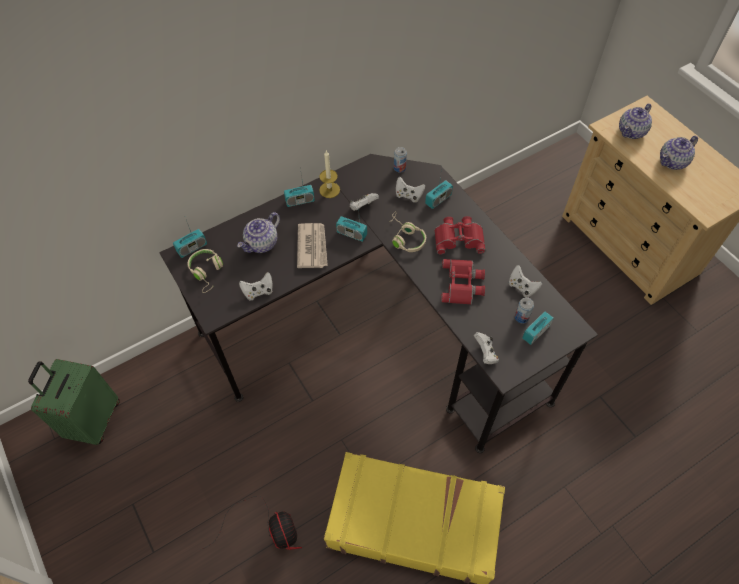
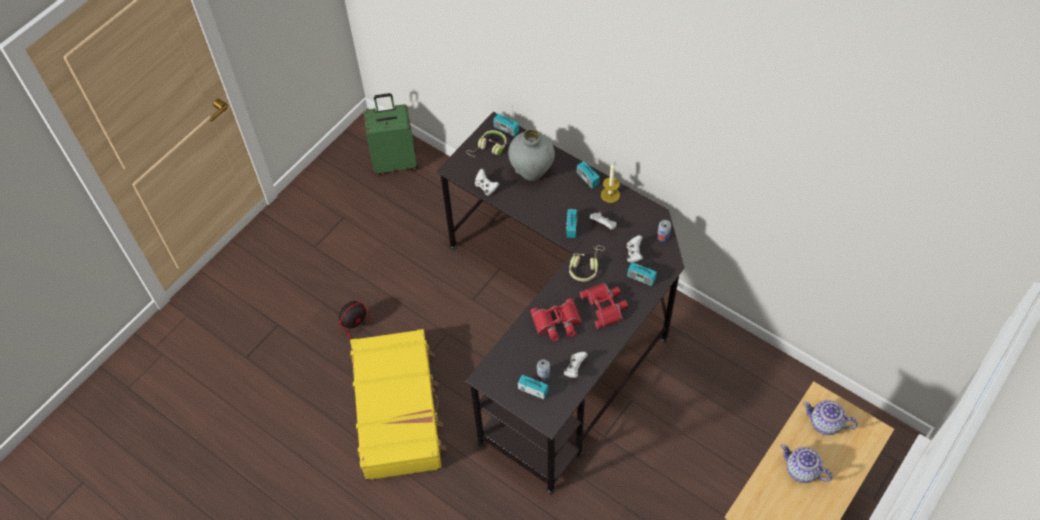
camera: 70 degrees right, 0 degrees up
teapot [237,212,280,253] -> grey vase [508,129,555,181]
newspaper [297,223,328,268] -> none
white game controller [474,332,499,364] -> none

